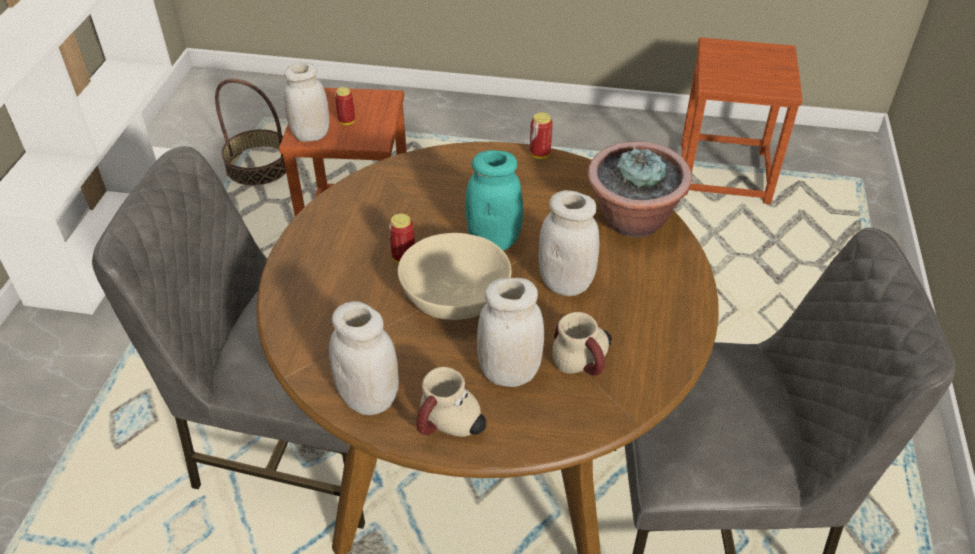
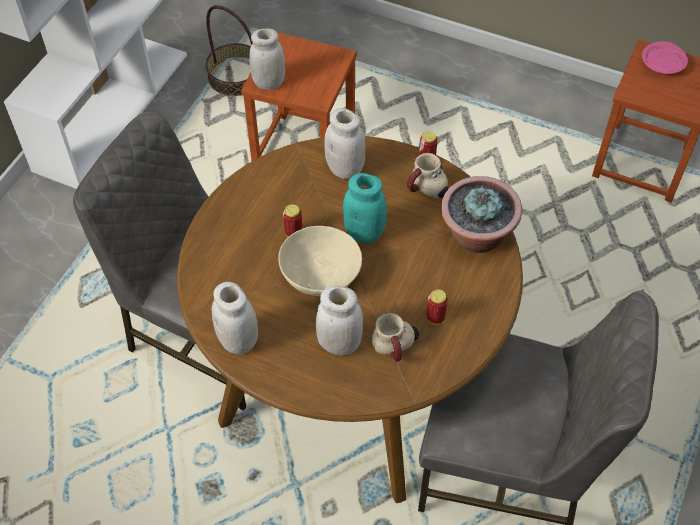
camera: 15 degrees right, 10 degrees up
can [335,87,355,125] -> can moved to [426,289,448,325]
mug [417,367,487,437] -> mug moved to [407,153,449,198]
white jar [538,190,599,296] -> white jar moved to [325,108,366,179]
none -> pink plate [642,41,688,74]

